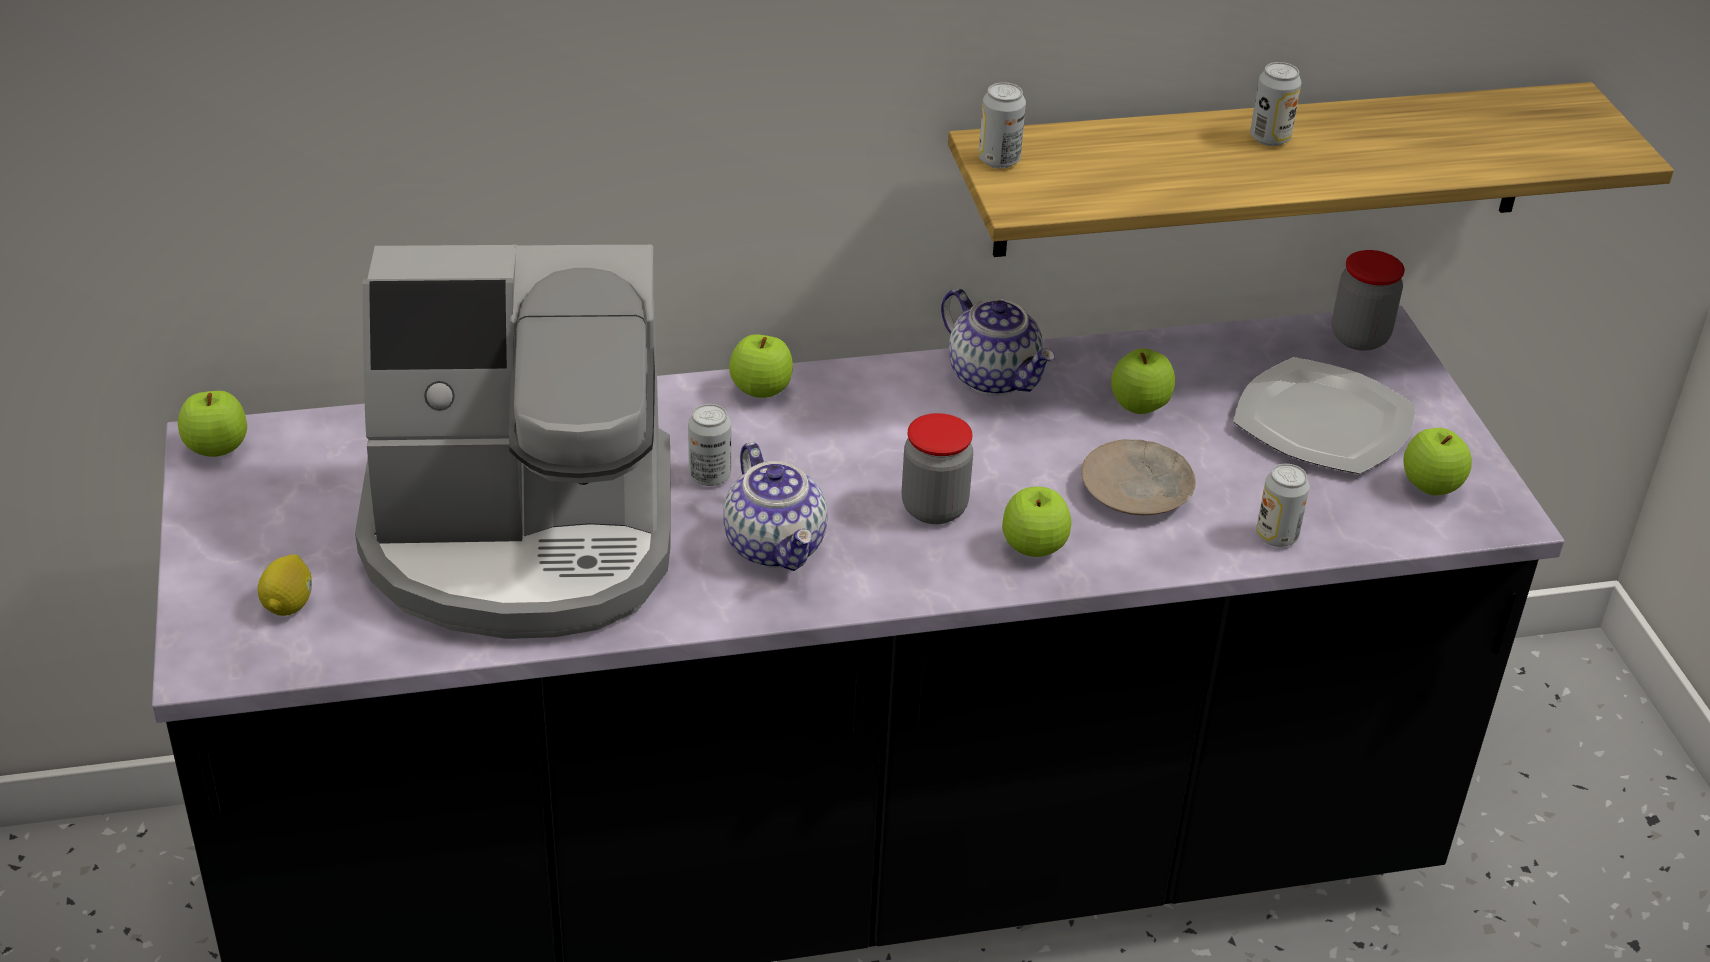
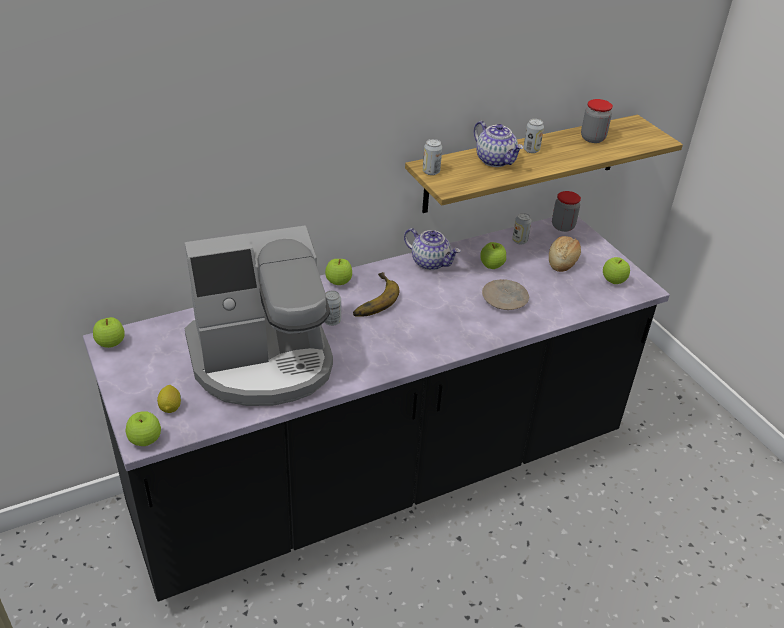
camera: 15 degrees left, 0 degrees up
teapot [723,442,828,571] -> teapot moved to [474,121,523,167]
jar [902,413,973,524] -> jar moved to [581,99,613,143]
apple [1002,486,1071,557] -> apple moved to [126,411,161,446]
plate [1233,357,1416,474] -> bread [549,236,581,272]
can [1256,464,1310,547] -> can moved to [512,213,531,244]
none -> banana [353,272,399,317]

